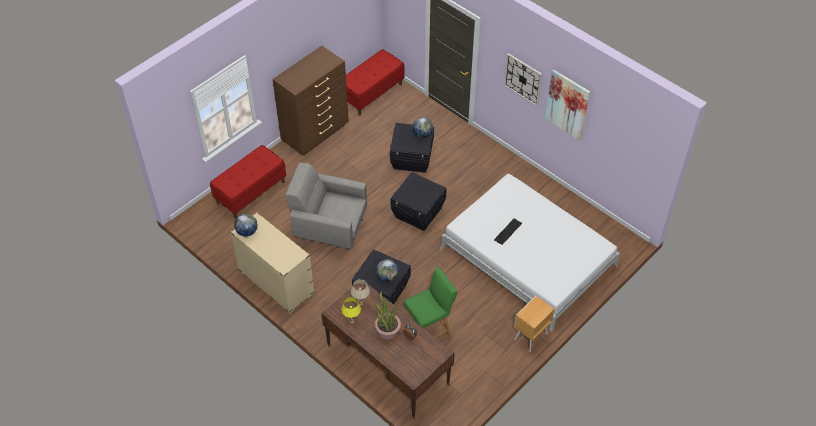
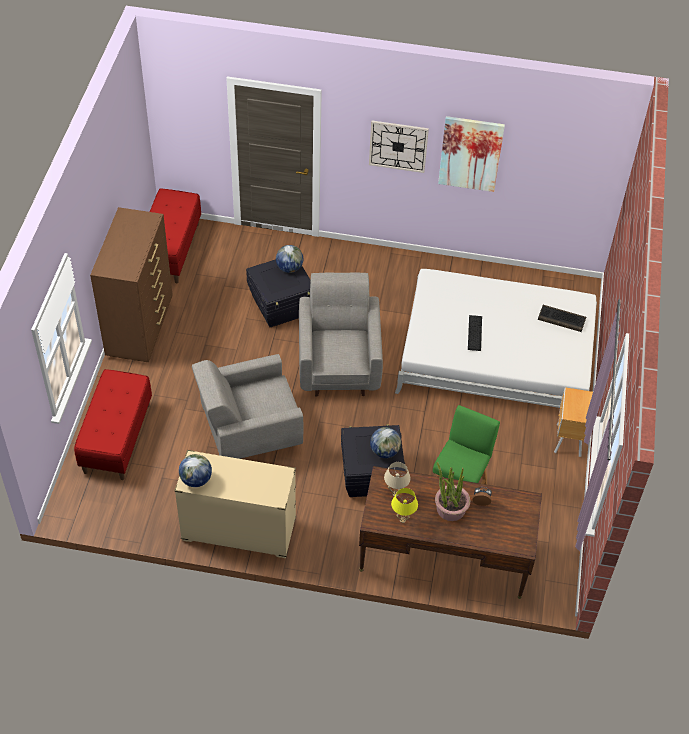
camera: 35 degrees left, 0 degrees up
black storage box [390,172,447,231] -> grey armchair [299,272,383,397]
none -> keyboard [538,305,586,332]

